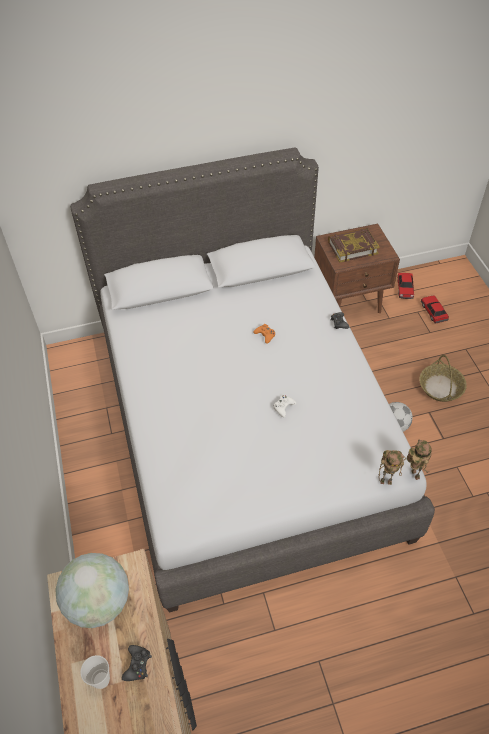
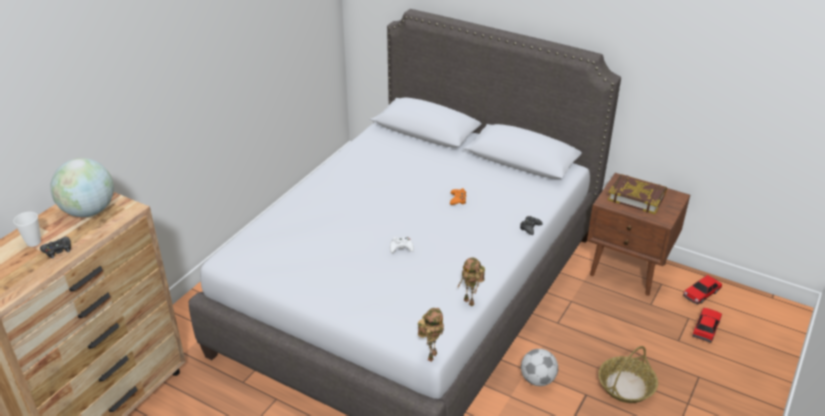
camera: 45 degrees right, 15 degrees down
toy robot [379,450,406,485] -> toy robot moved to [457,258,485,307]

